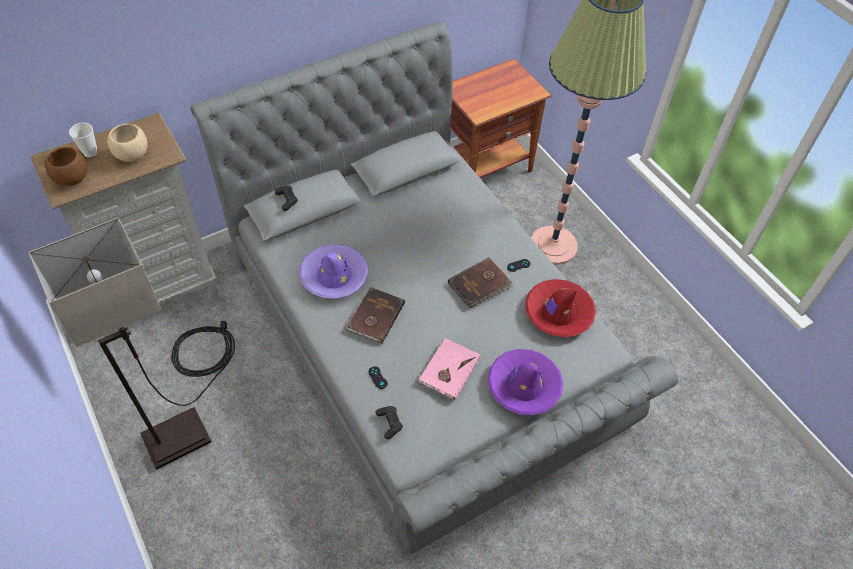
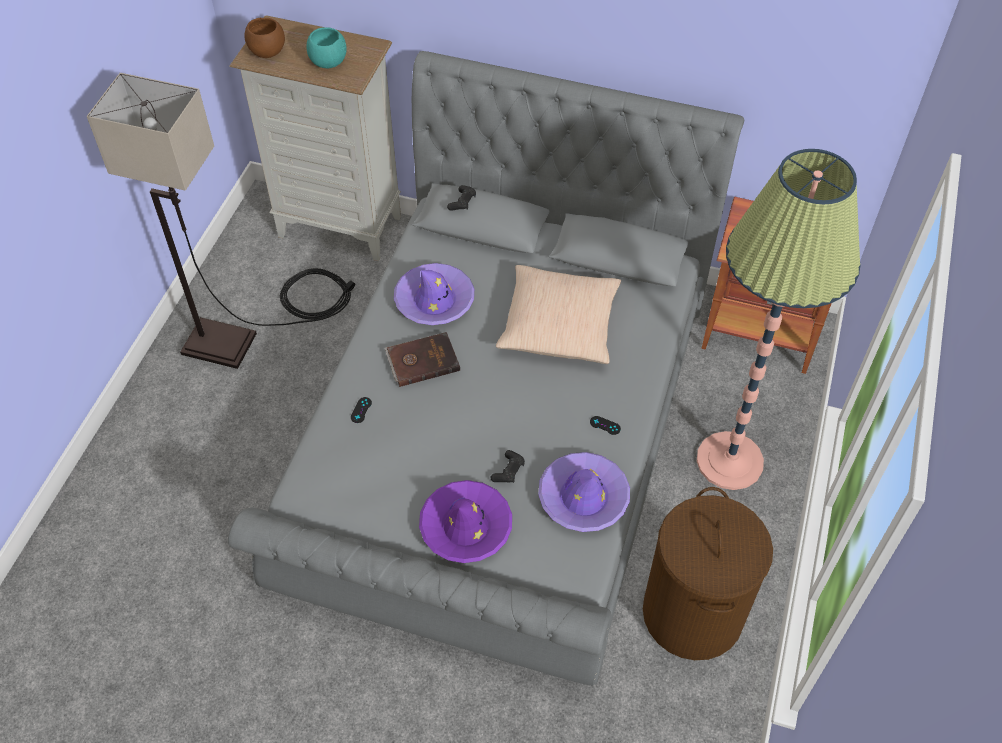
camera: 50 degrees right, 0 degrees up
cup [69,122,97,157] -> none
beige bowl [107,124,147,162] -> turquoise bowl [306,27,347,68]
black game controller [376,406,403,439] -> black game controller moved to [491,450,525,483]
pink book [416,338,480,401] -> none
brown book [448,257,513,308] -> none
red hat [525,279,596,337] -> purple hat [538,452,630,532]
none -> beige pillow [496,265,621,364]
none -> brown laundry basket [643,487,773,660]

